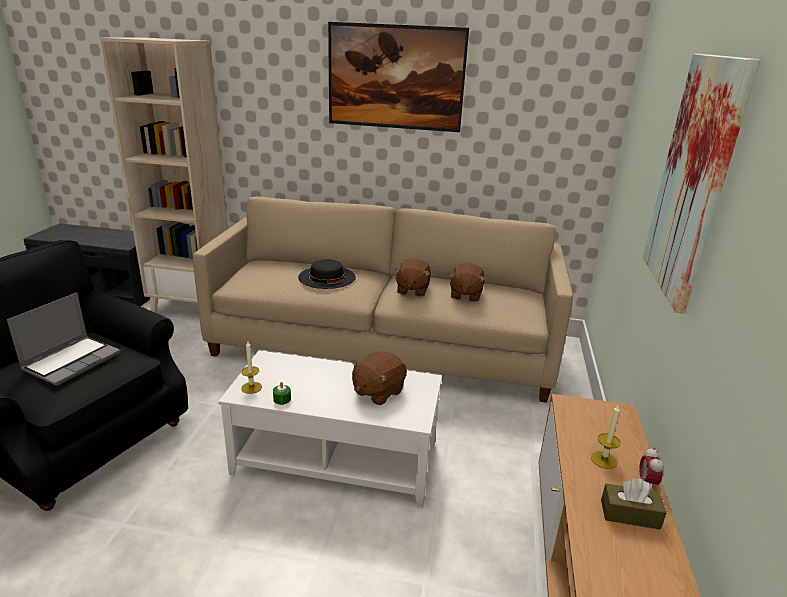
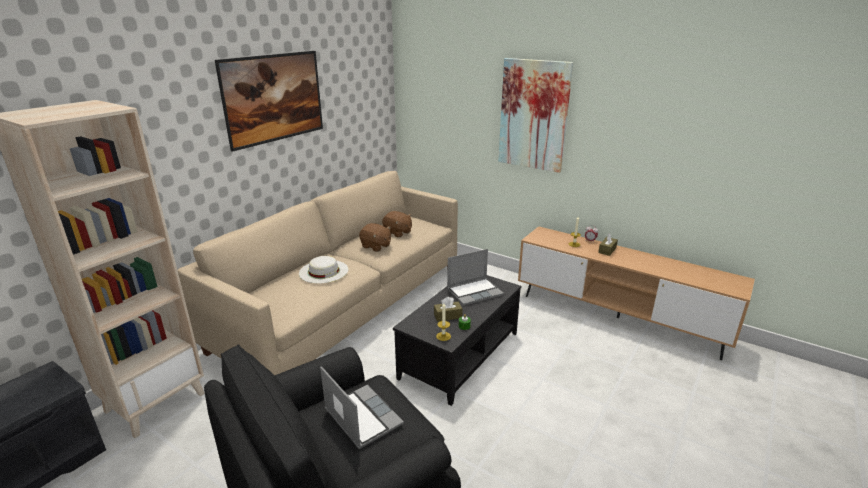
camera: 65 degrees left, 0 degrees up
white coffee table [218,350,442,508] -> black coffee table [393,275,521,406]
black hat [298,260,356,289] -> white hat [299,256,349,284]
brown plush toy [351,351,407,405] -> laptop [447,249,504,306]
none -> brown tissue box [434,297,463,322]

